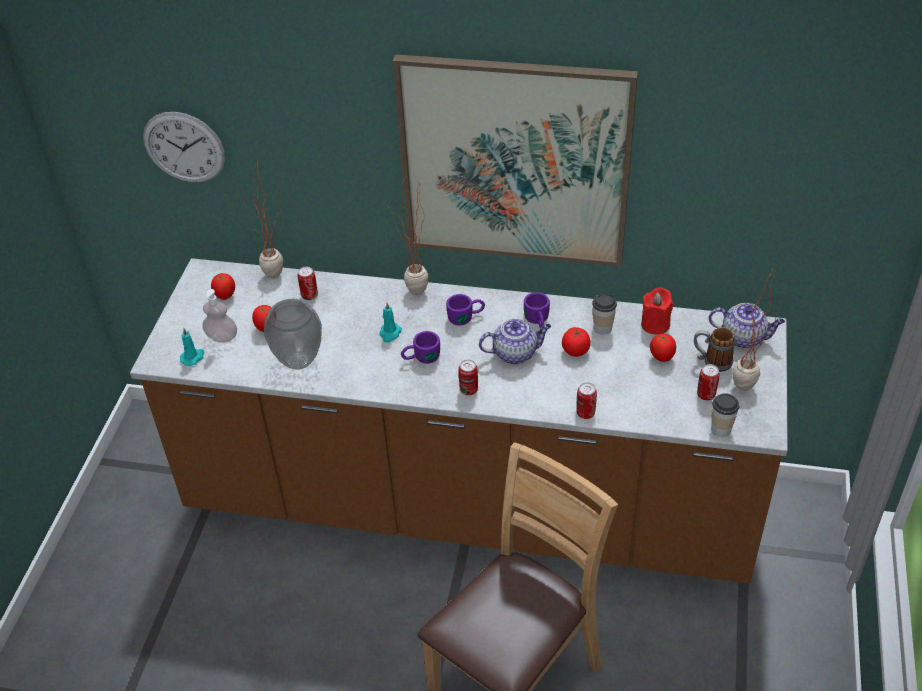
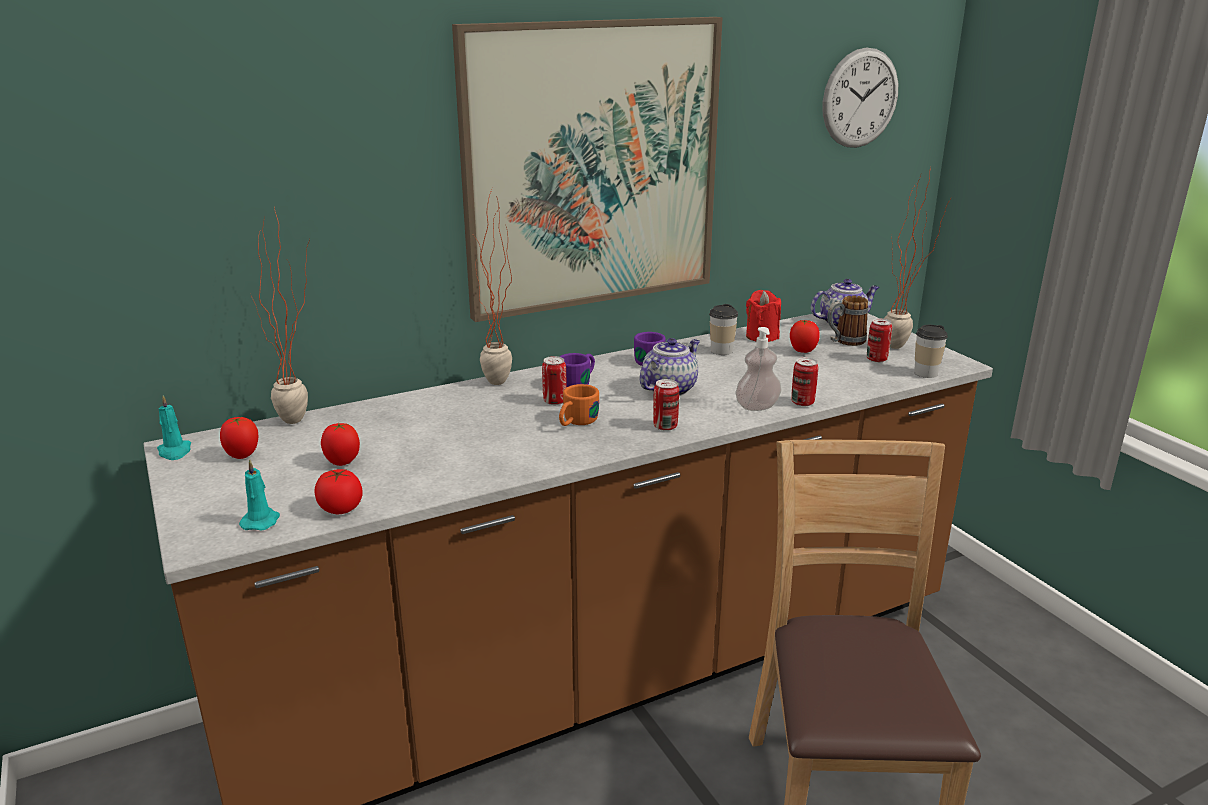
camera: 40 degrees left, 20 degrees down
wall clock [143,112,225,183] -> wall clock moved to [823,47,898,148]
soap dispenser [203,289,237,343] -> soap dispenser moved to [735,327,781,411]
vase [264,299,322,370] -> none
can [297,266,318,300] -> can moved to [542,356,566,405]
turquoise candle [379,303,402,343] -> turquoise candle moved to [157,395,191,460]
purple mug [401,331,440,364] -> orange mug [559,384,599,426]
tomato [562,327,590,357] -> tomato moved to [315,469,363,514]

